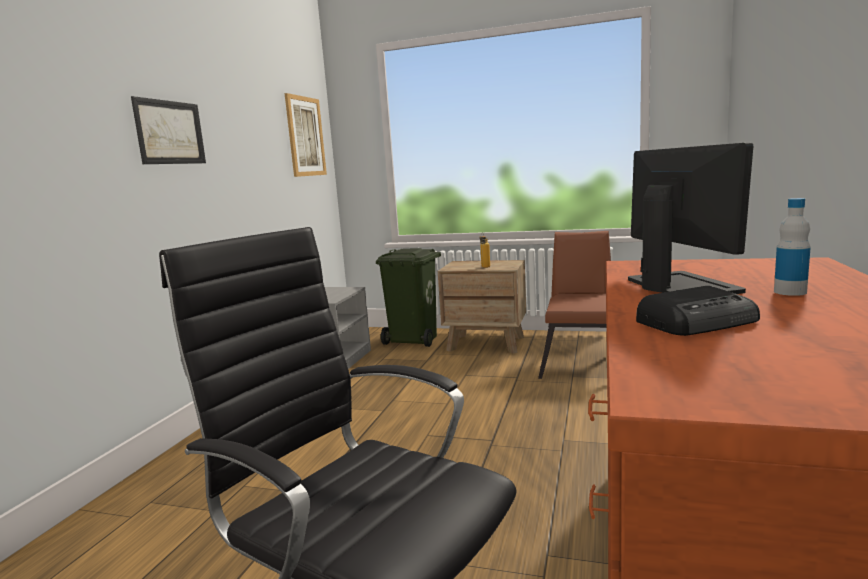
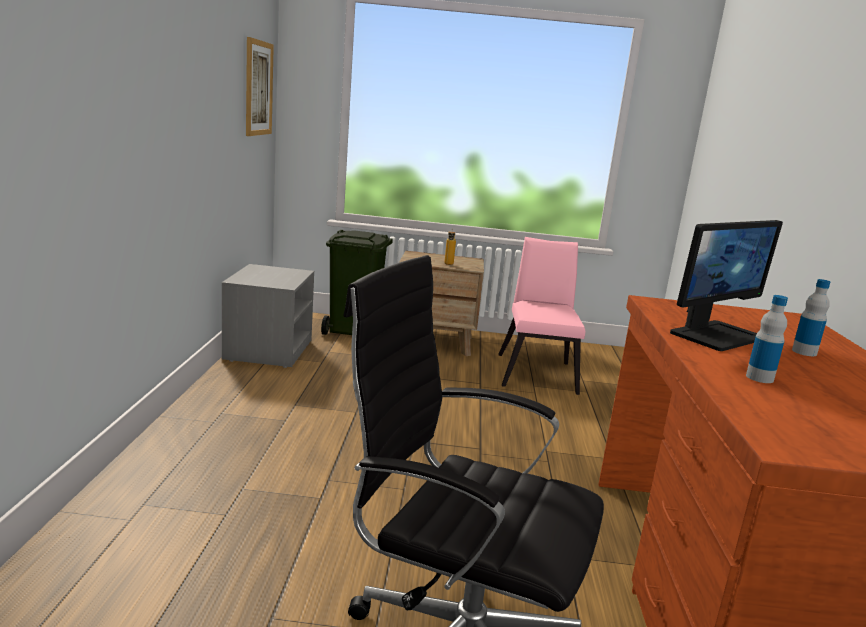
camera: 15 degrees left, 5 degrees up
picture [131,96,206,164] -> none
brown chair [538,231,611,379] -> pink chair [498,237,586,395]
monitor [628,143,753,294] -> monitor turned 75 degrees clockwise [670,220,783,351]
radio [636,286,760,336] -> bottle [746,295,788,383]

